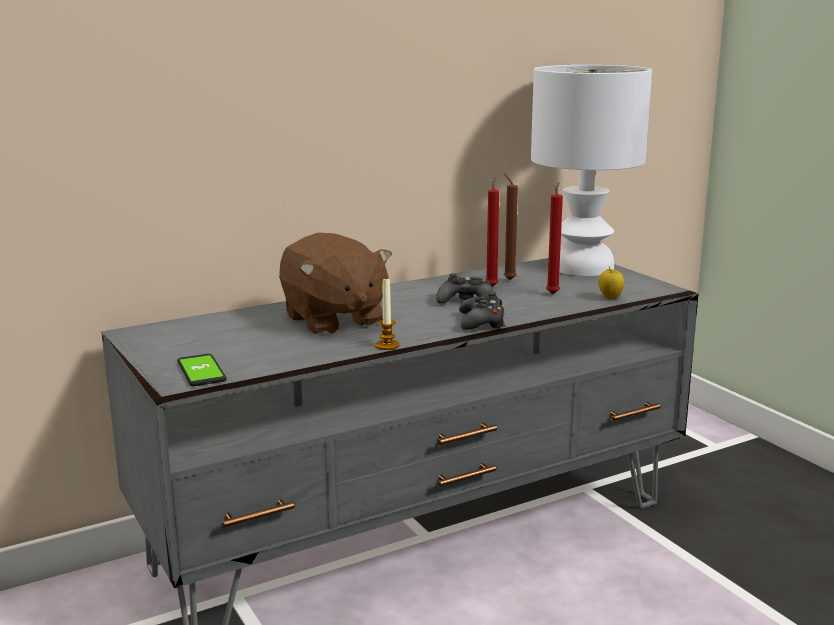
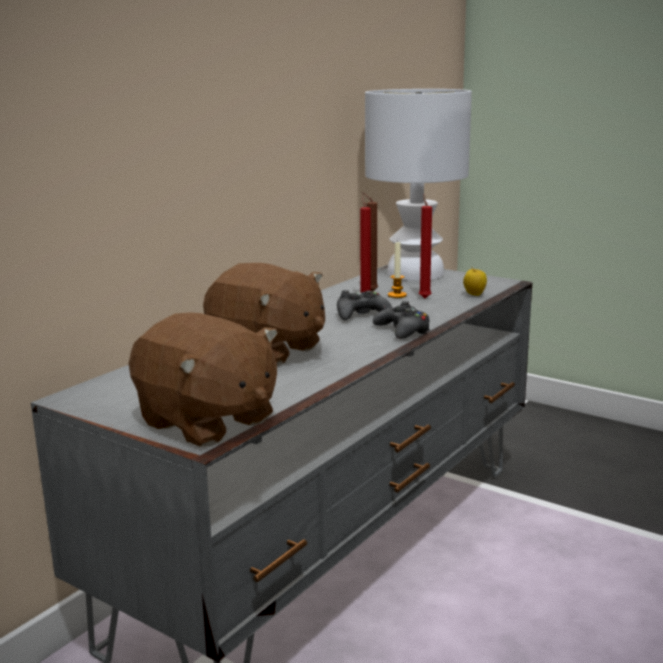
camera: 25 degrees left, 0 degrees up
phone [177,354,227,386] -> brown plush toy [128,312,278,446]
candle [375,279,399,350] -> candle moved to [388,241,407,298]

